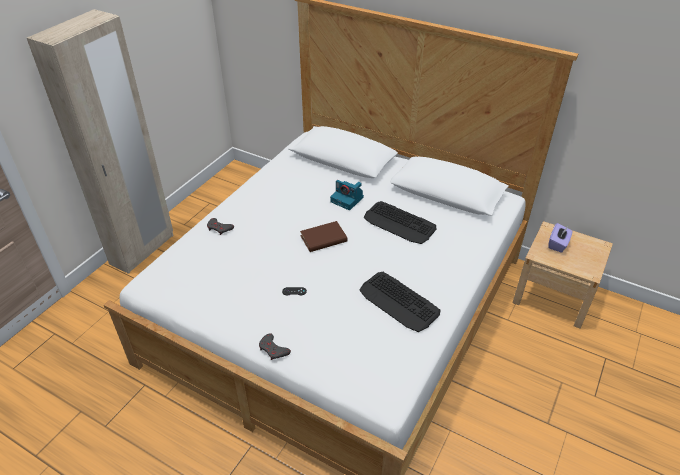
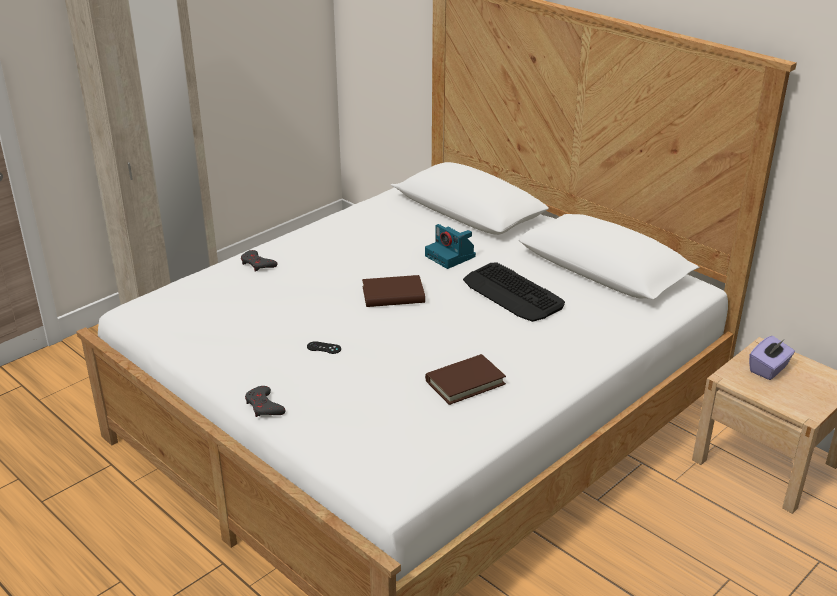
camera: 15 degrees right, 10 degrees down
keyboard [359,272,440,332] -> brown book [425,354,506,405]

